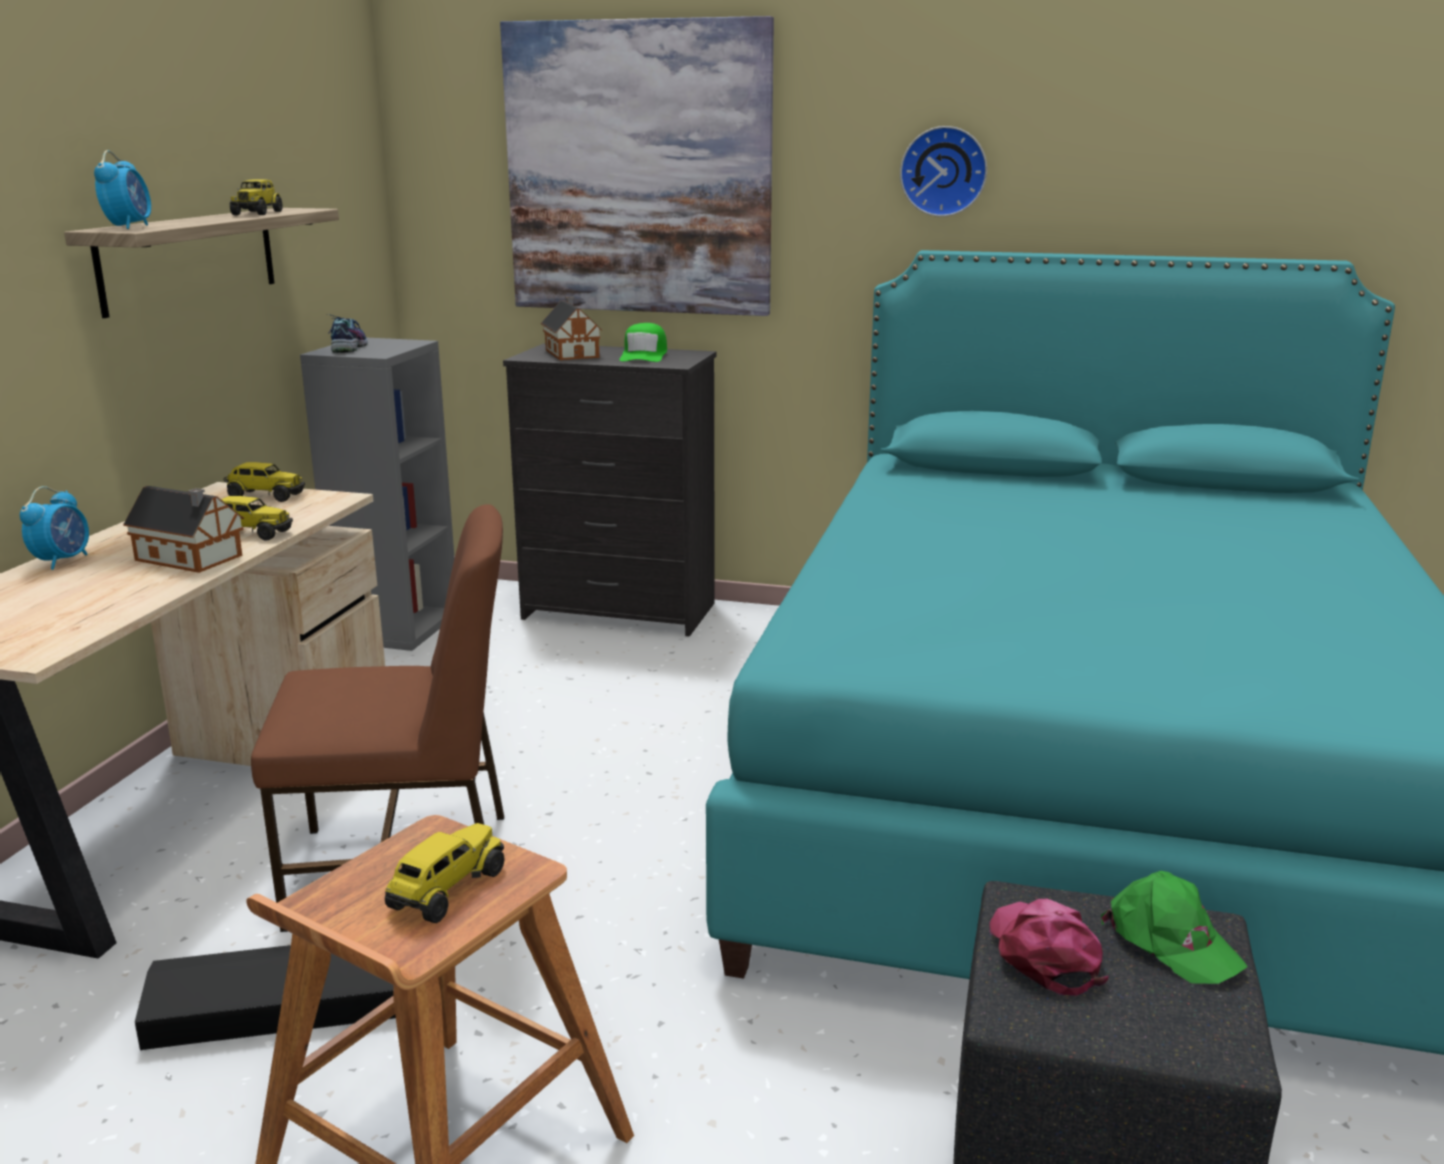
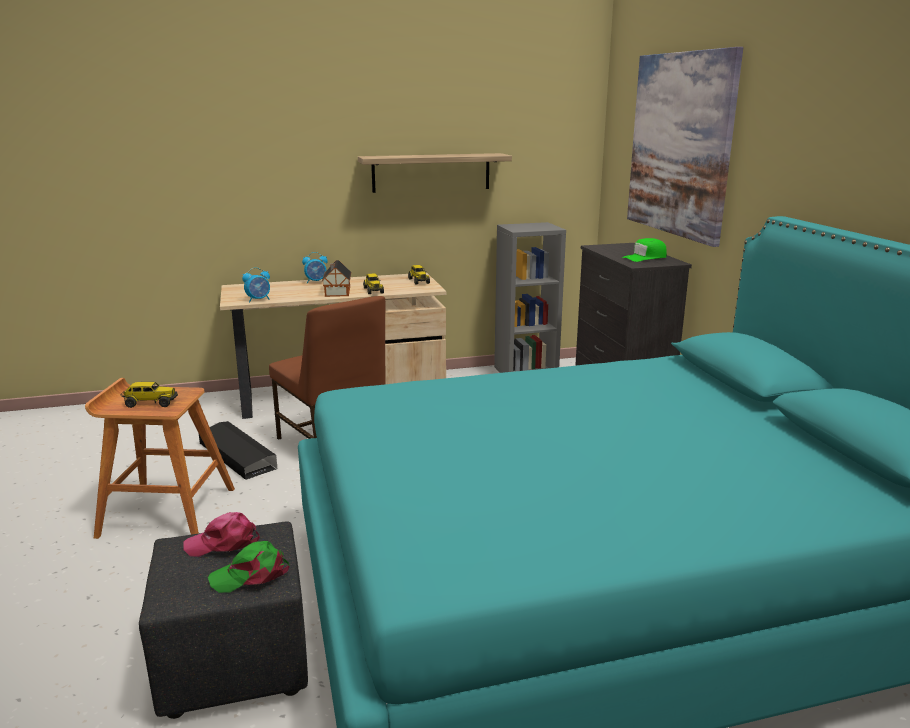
camera: 60 degrees right, 0 degrees up
alarm clock [94,150,151,229] -> alarm clock moved to [242,267,270,302]
toy truck [230,179,283,215] -> none
shoe [328,314,368,353] -> none
toy house [541,296,602,360] -> none
wall clock [900,126,987,217] -> none
pink cap [989,899,1109,996] -> pink cap turned 150 degrees counterclockwise [183,512,260,557]
green cap [1101,871,1248,984] -> green cap turned 45 degrees clockwise [208,541,290,593]

